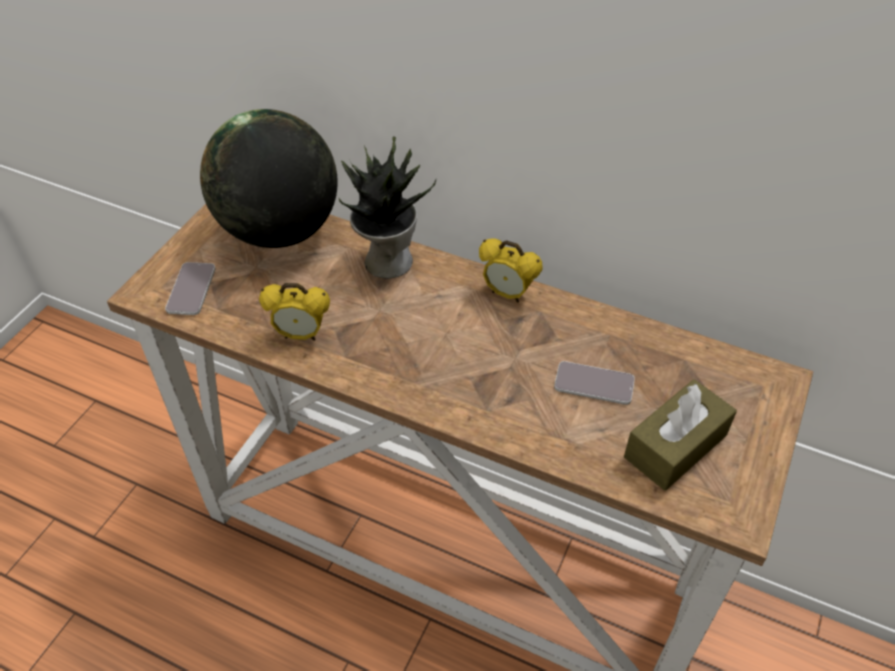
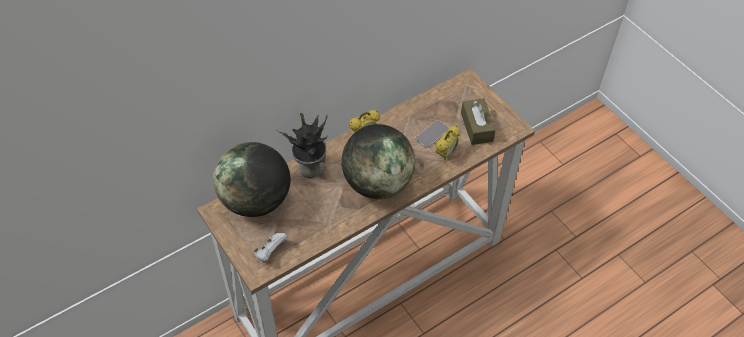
camera: 60 degrees left, 5 degrees up
phone [165,262,215,315] -> white game controller [254,233,288,261]
alarm clock [259,283,330,341] -> alarm clock moved to [436,126,461,161]
none -> globe [342,124,415,199]

